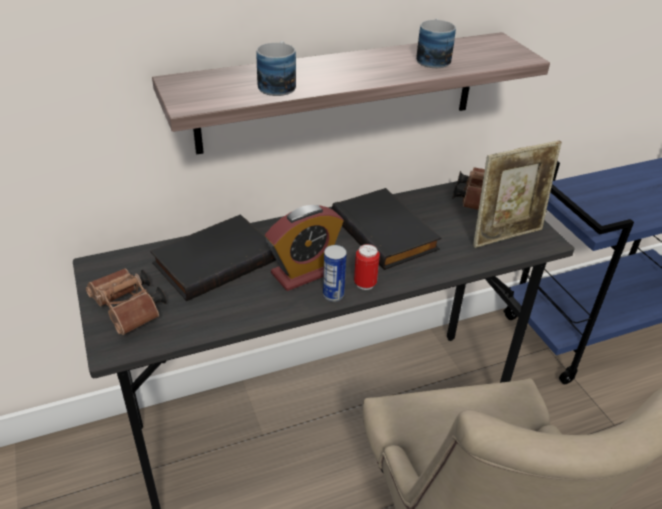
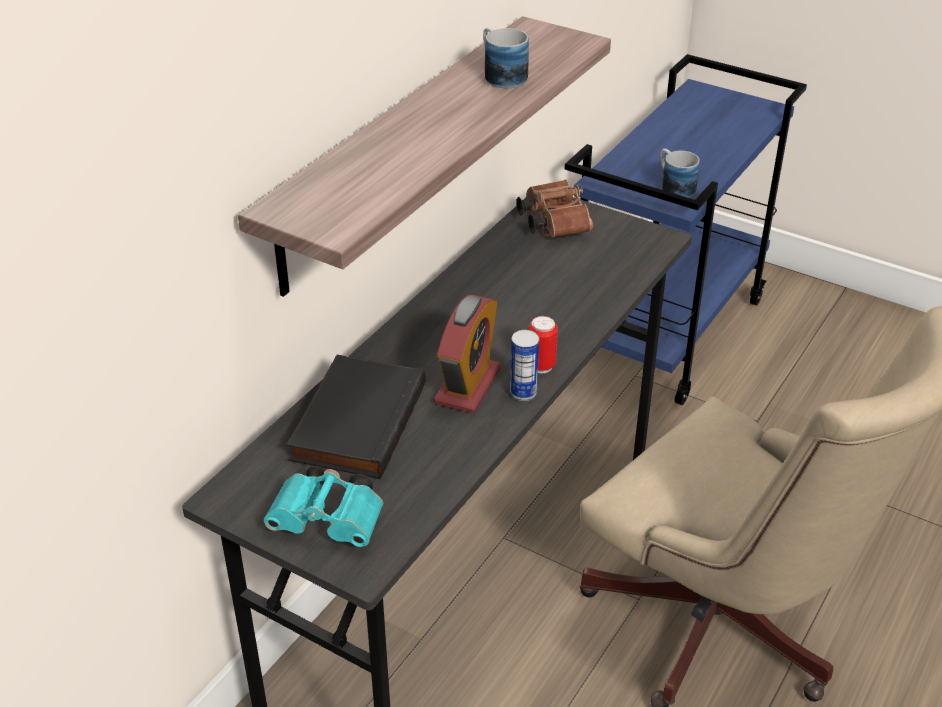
camera: 35 degrees left, 0 degrees up
brown binoculars [86,268,167,335] -> turquoise binoculars [264,466,383,547]
mug [257,41,296,96] -> mug moved to [660,149,700,198]
black book [332,188,441,270] -> none
picture frame [473,141,562,248] -> none

